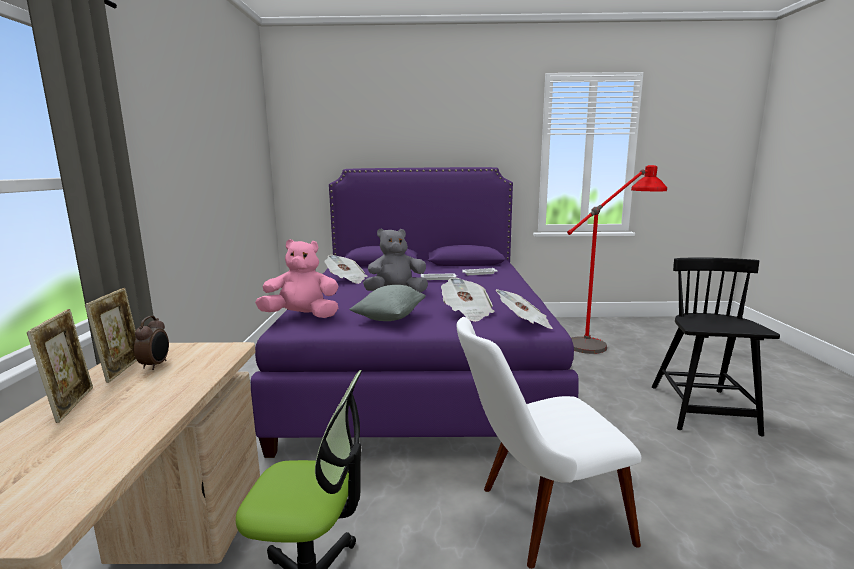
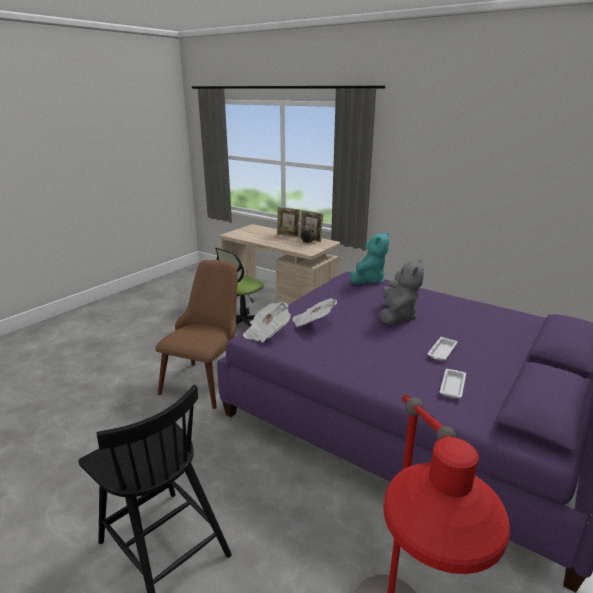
camera: 125 degrees right, 10 degrees up
pink plush toy [255,239,338,318] -> turquoise plush toy [350,232,389,285]
newspaper [324,255,367,284] -> none
grey pillow [349,285,426,321] -> none
white chair [457,317,641,569] -> brown chair [155,260,238,409]

